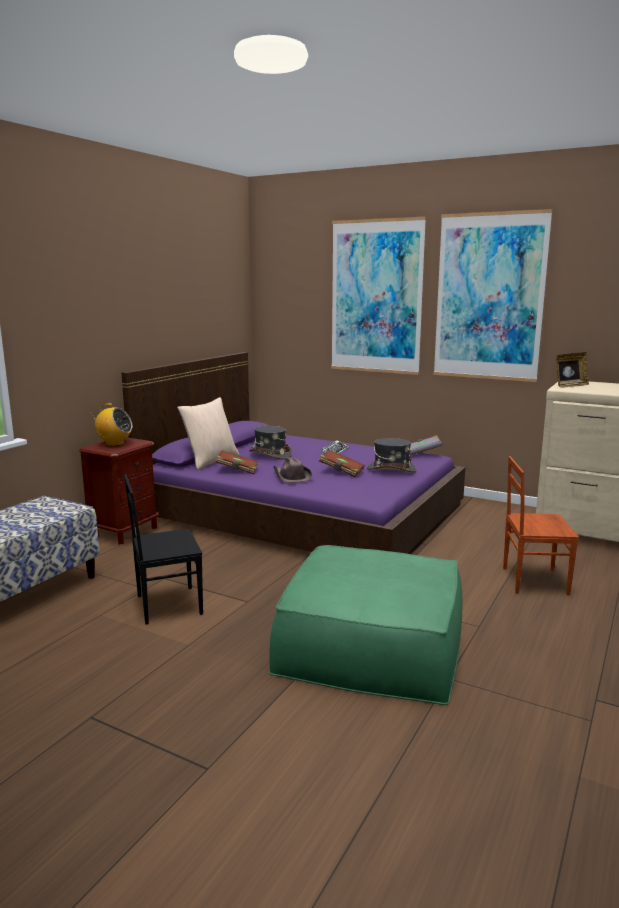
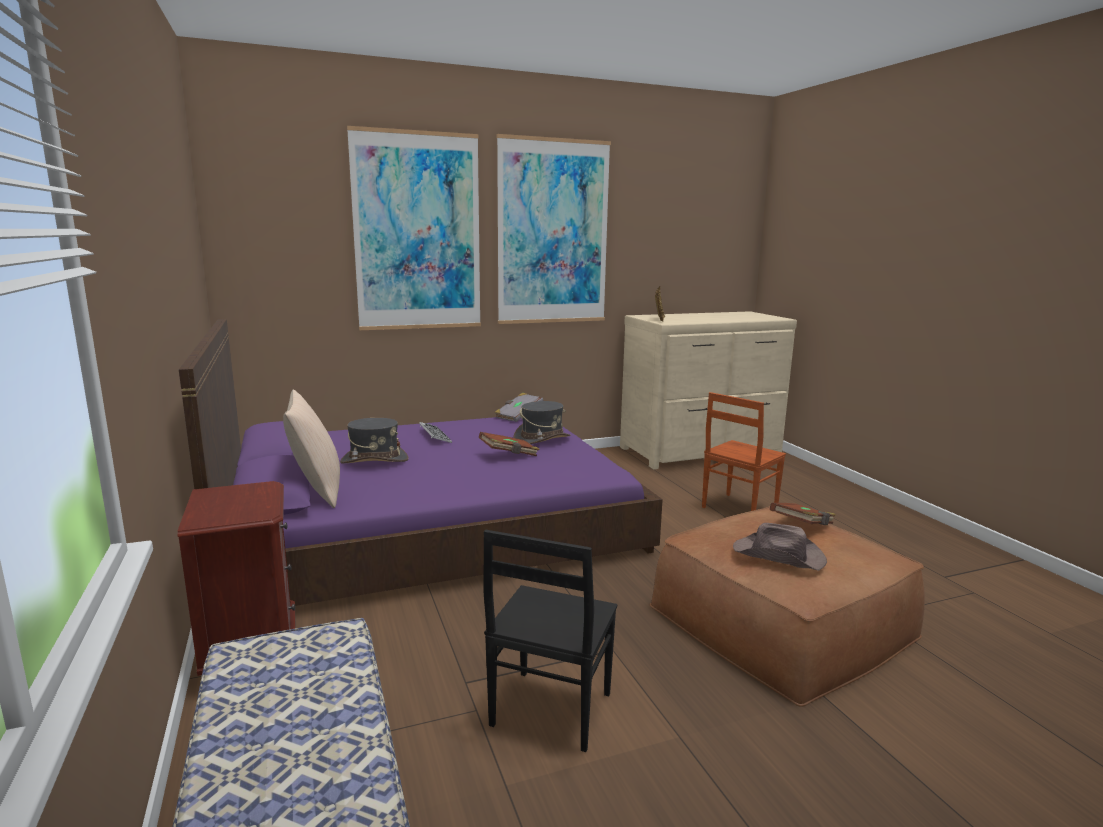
camera: 50 degrees left, 0 degrees up
radio [90,403,132,446] -> none
brown book [215,450,258,474] -> brown book moved to [770,503,836,525]
green ottoman [269,545,462,705] -> brown ottoman [650,506,925,707]
brown hat [273,457,313,482] -> brown hat moved to [733,523,827,571]

